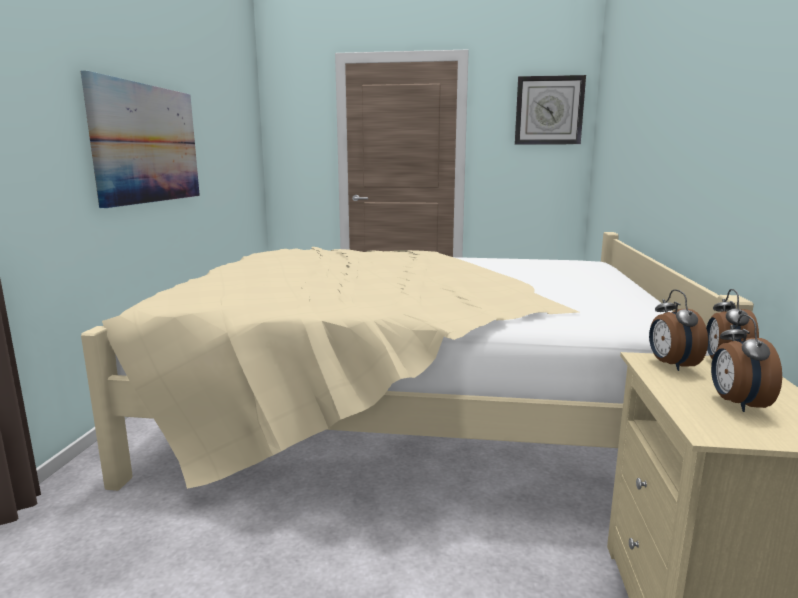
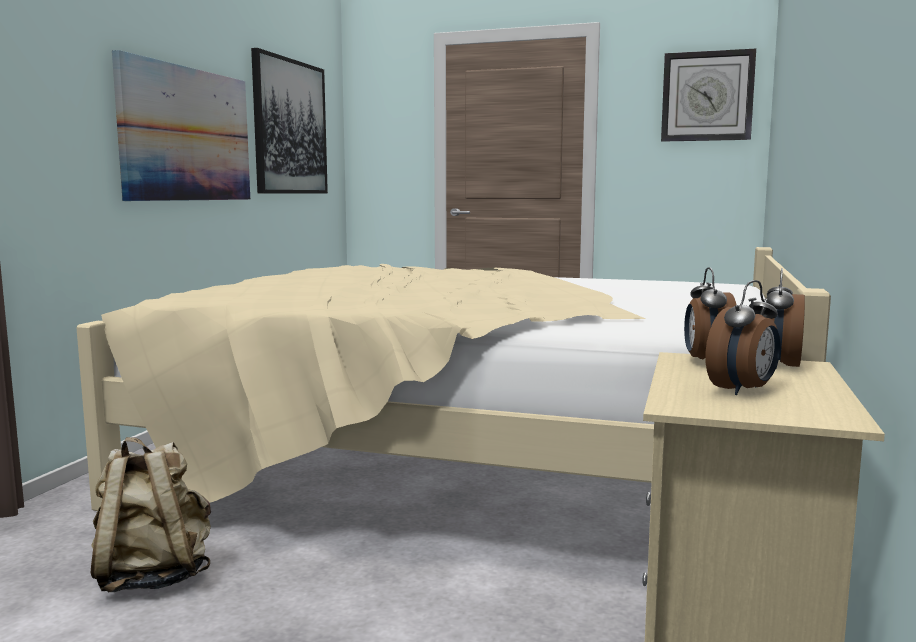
camera: 10 degrees right, 5 degrees down
alarm clock [711,314,782,412] -> alarm clock turned 150 degrees counterclockwise [705,280,780,395]
none -> beige backpack [91,437,211,592]
none -> picture [251,48,328,193]

